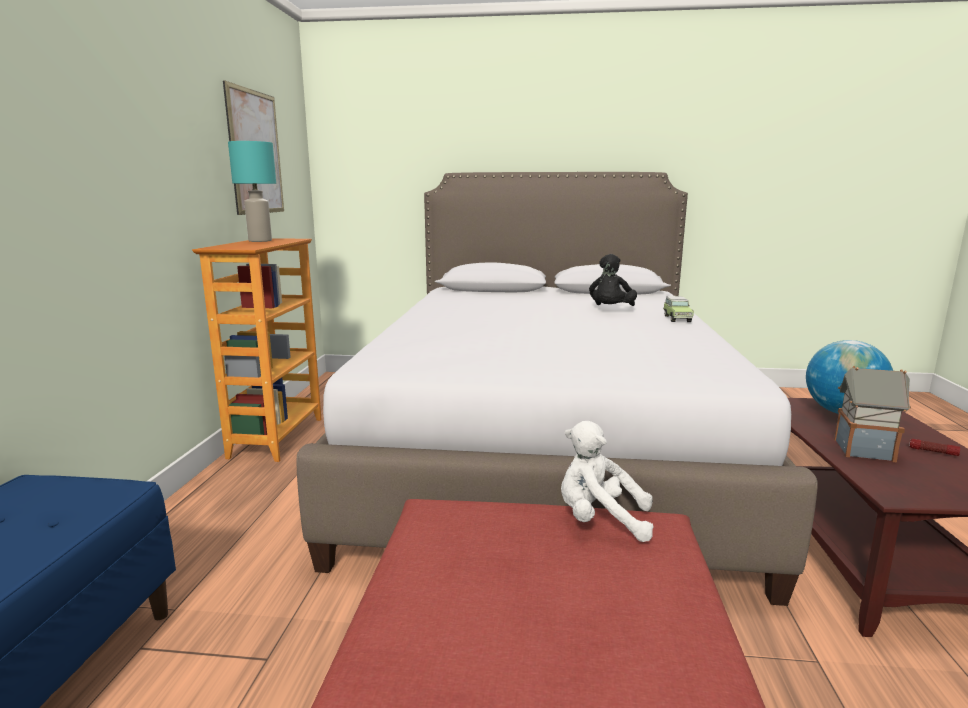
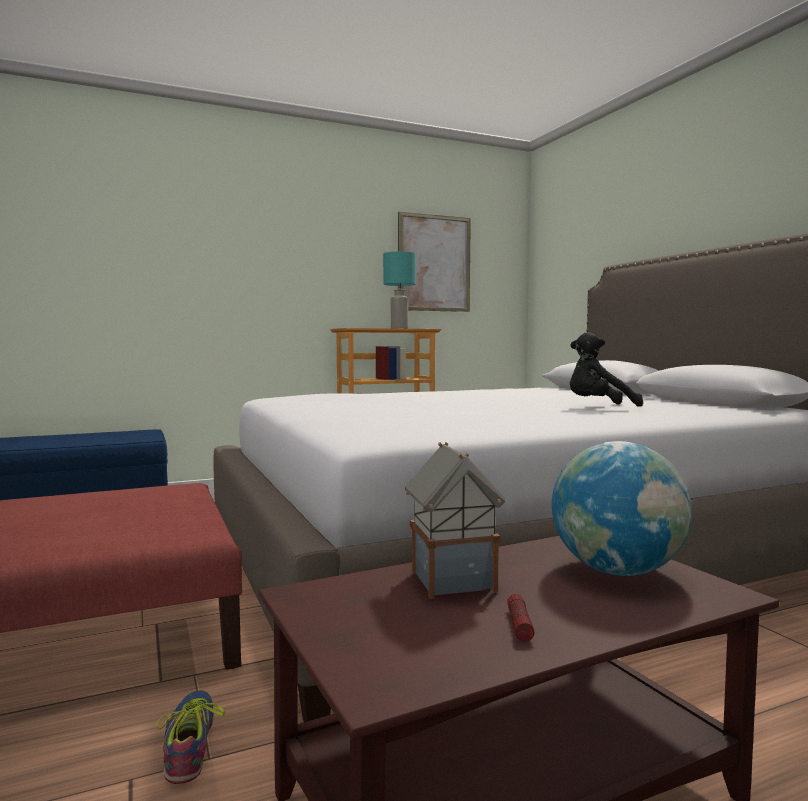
camera: 60 degrees right, 10 degrees down
white plush toy [561,421,653,542] -> none
toy car [663,296,694,322] -> none
none -> shoe [156,690,226,784]

